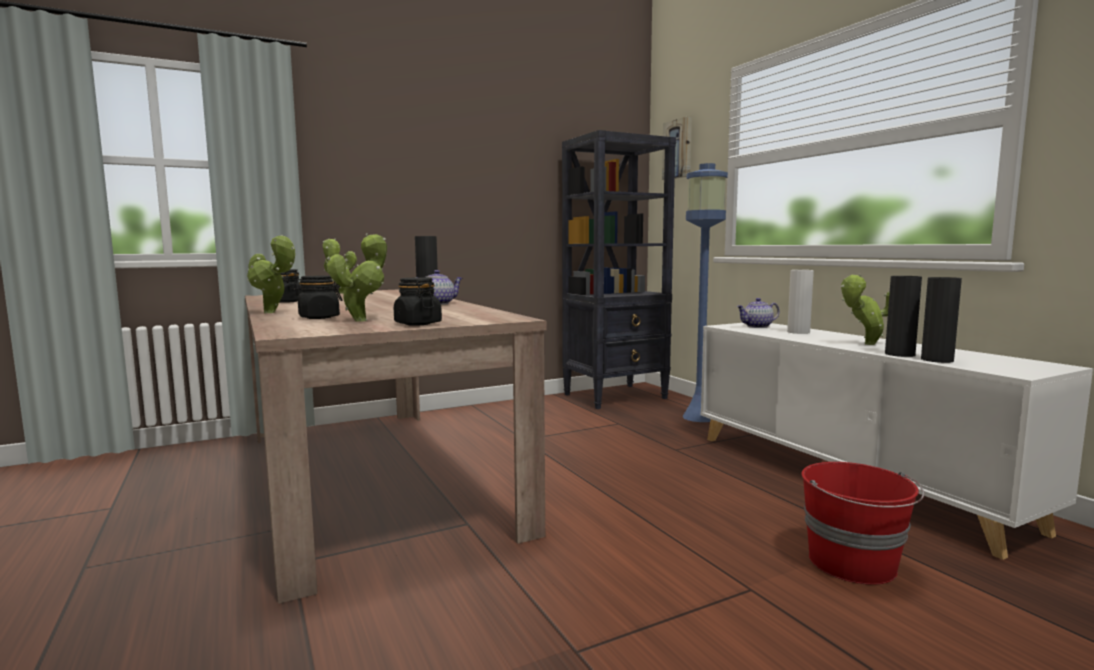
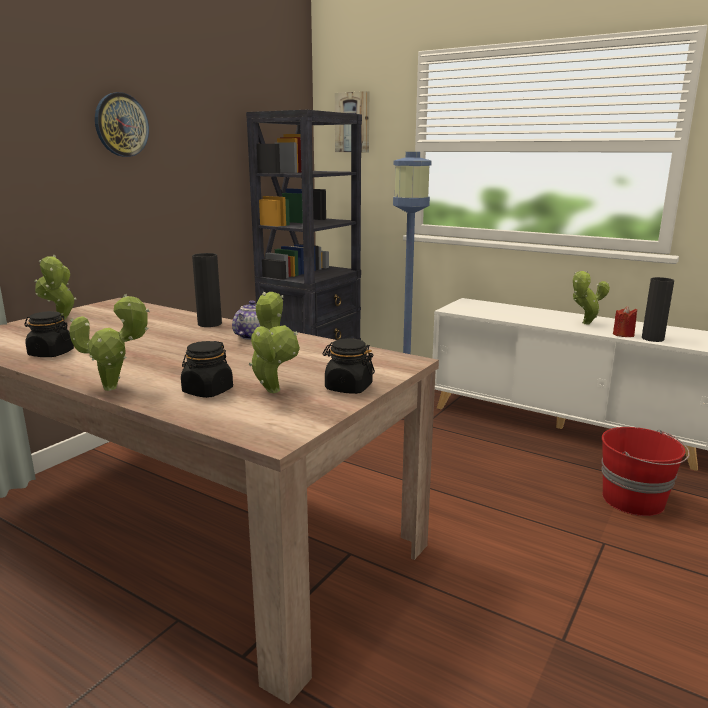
camera: 30 degrees left, 10 degrees up
teapot [736,298,780,328] -> none
white vase [787,270,814,334] -> none
black vase [885,276,922,357] -> red candle [613,306,637,337]
none -> wall clock [95,92,149,157]

